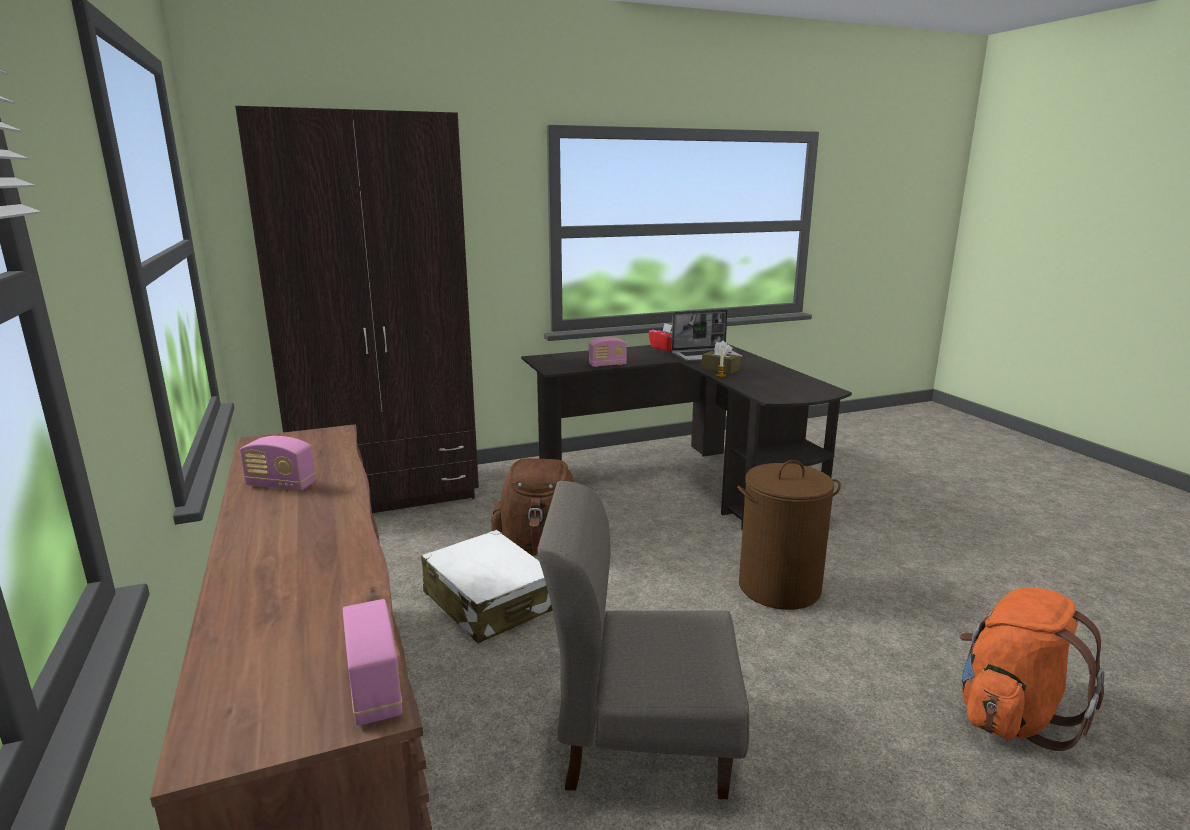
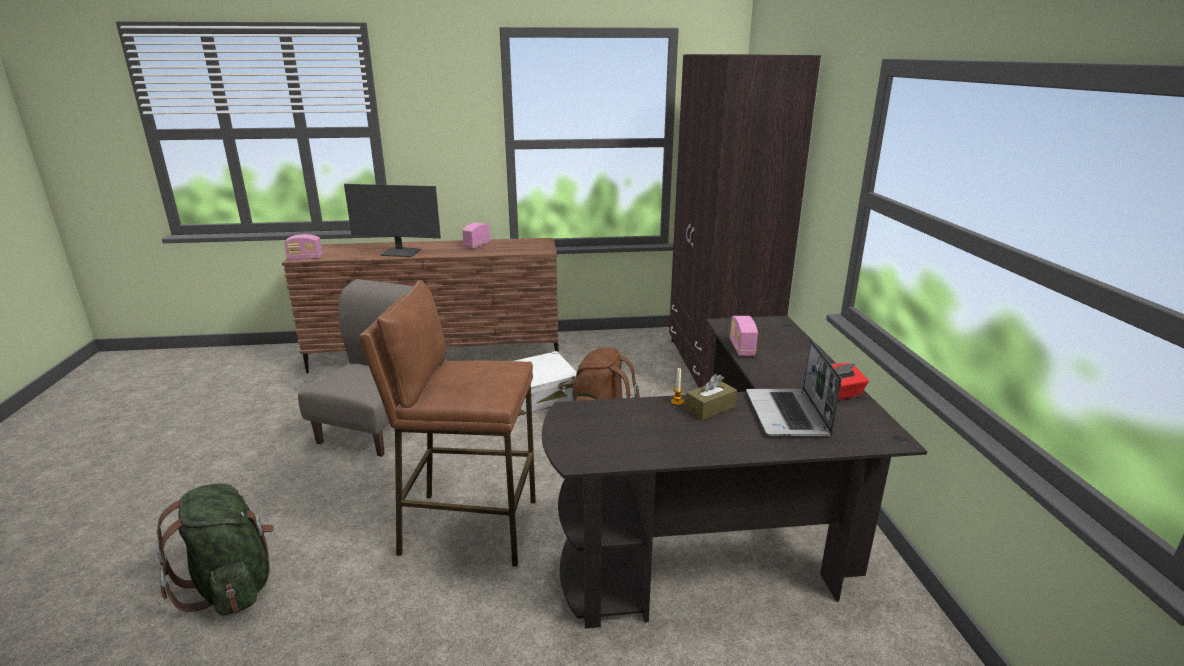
camera: 105 degrees right, 5 degrees up
brown laundry basket [737,460,841,610] -> brown stool [359,280,536,567]
orange backpack [960,587,1105,751] -> green backpack [156,483,274,615]
none -> monitor [344,184,441,257]

